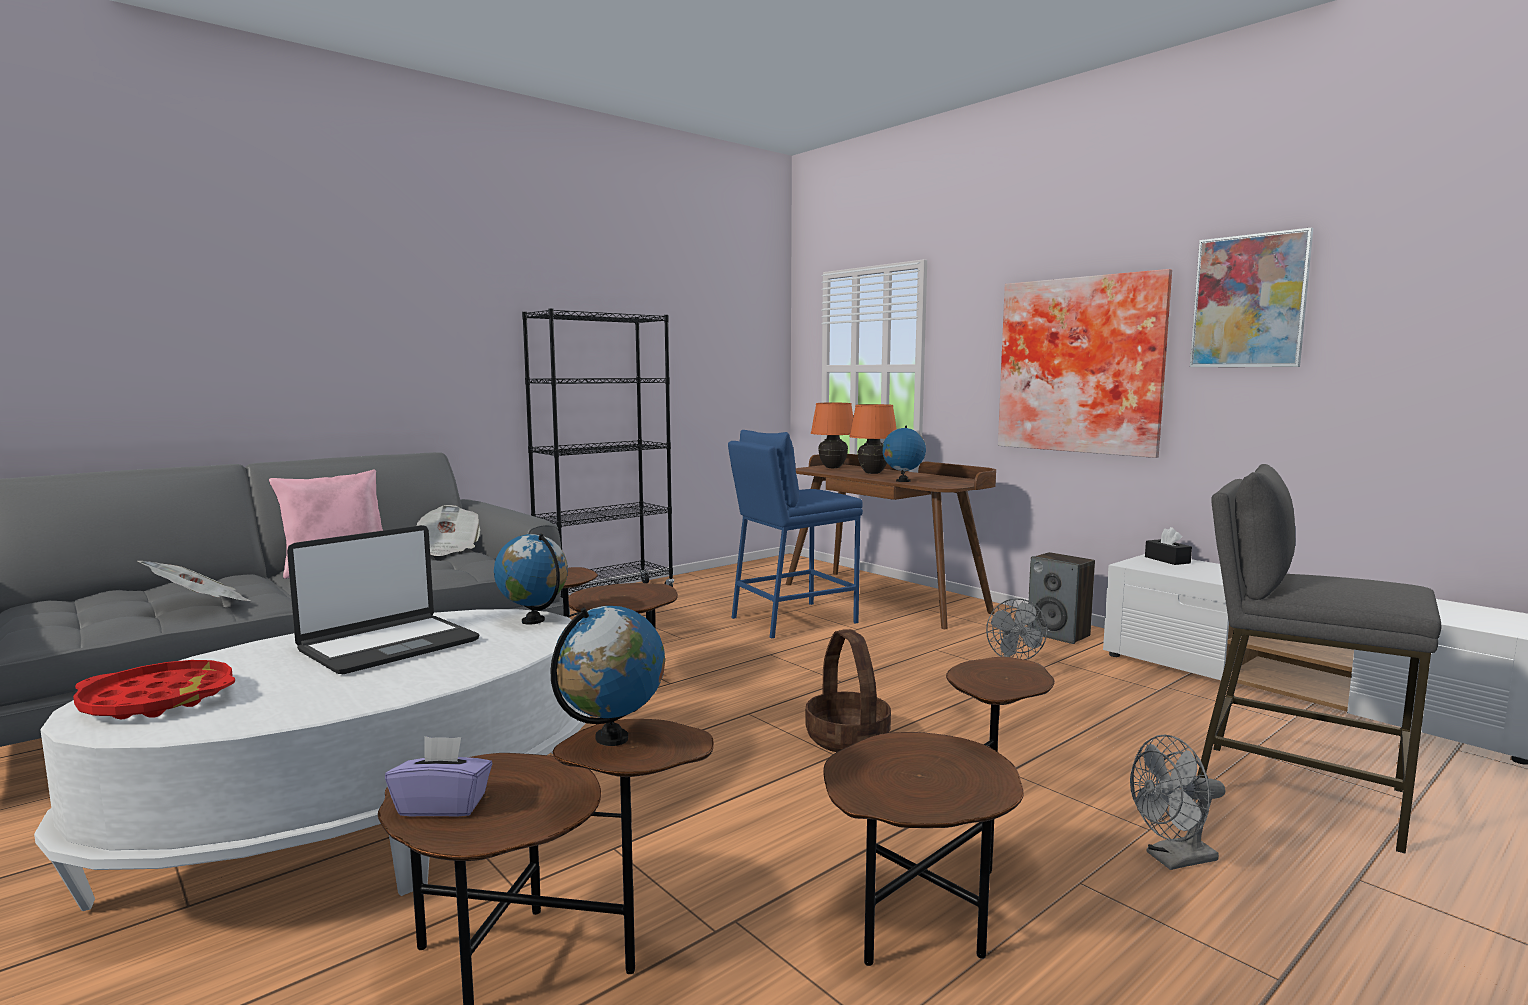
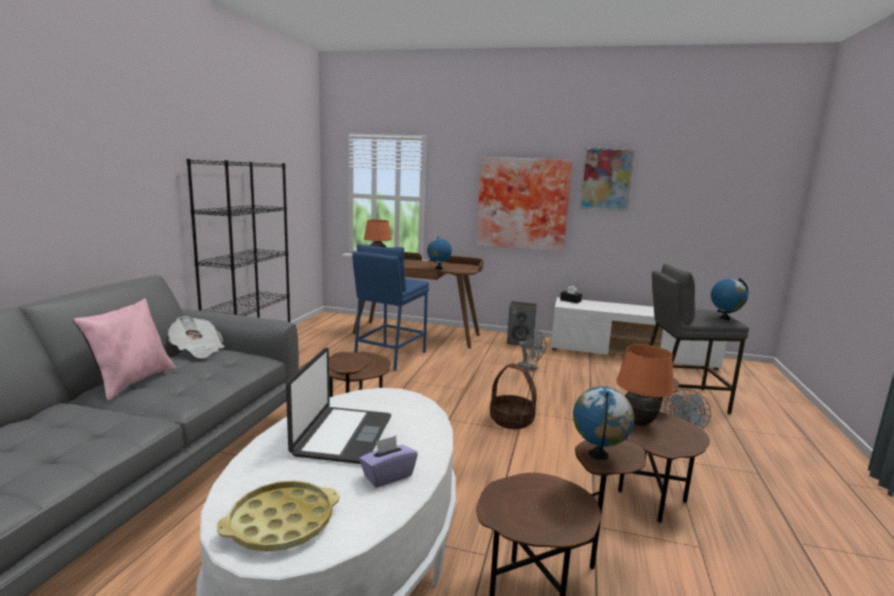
camera: 35 degrees left, 5 degrees up
red tray [73,660,235,719] -> yellow tray [217,480,339,552]
newspaper [137,561,250,601] -> none
purple tissue box [385,736,492,817] -> purple tissue box moved to [359,436,418,488]
globe [494,534,568,625] -> globe moved to [711,278,748,320]
orange table lamp [849,404,896,474] -> orange table lamp moved to [616,344,674,426]

